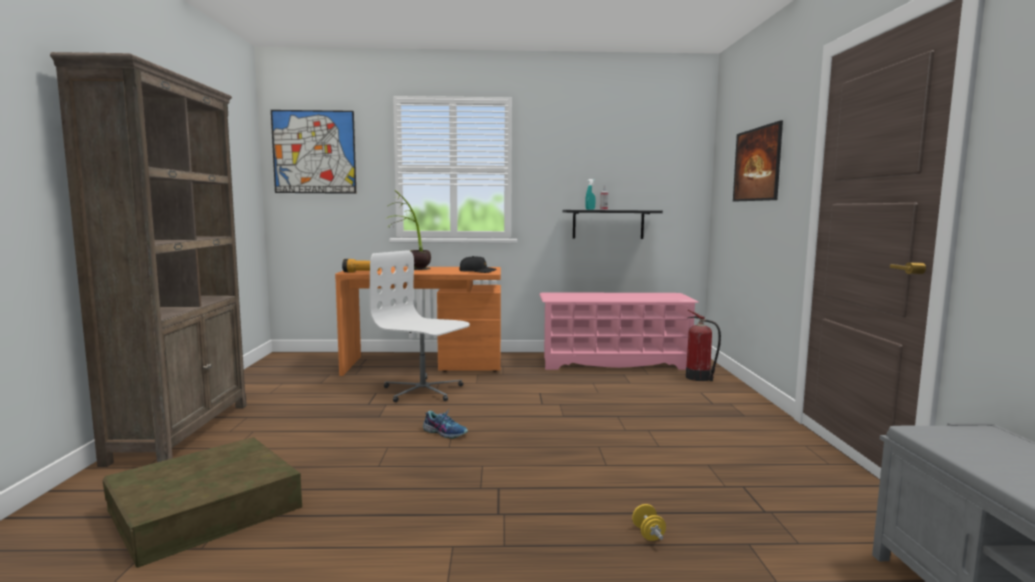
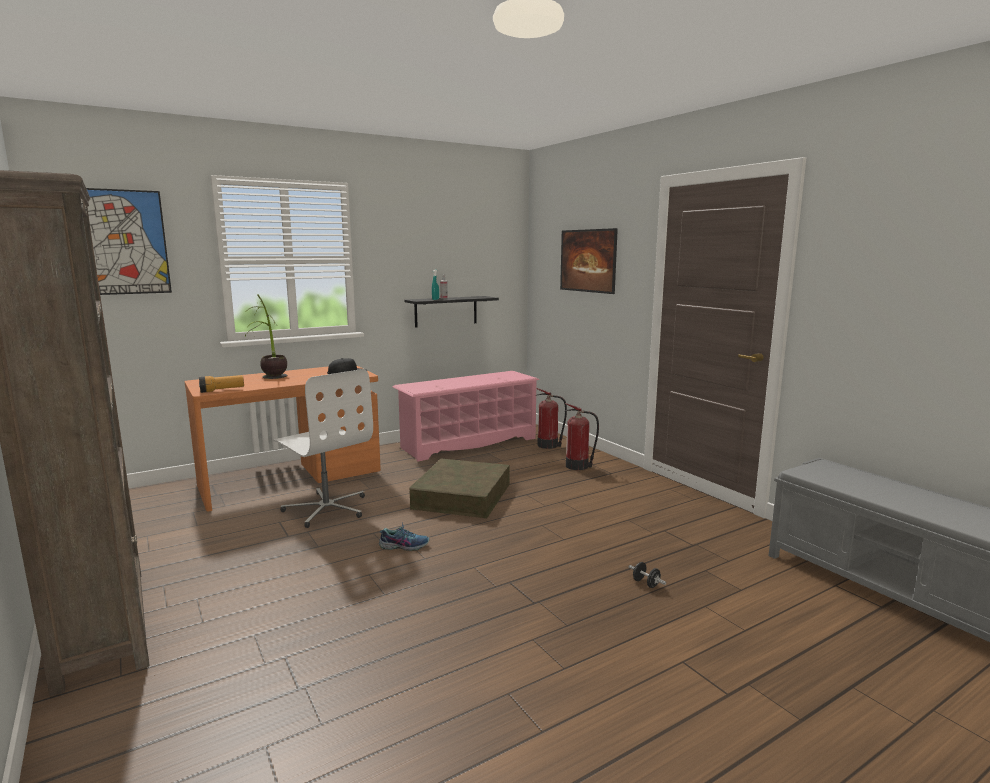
camera: 30 degrees left, 5 degrees up
brown storage box [103,437,302,568] -> brown storage box moved to [409,459,509,518]
white office chair [369,250,470,402] -> white office chair turned 135 degrees counterclockwise [273,369,373,528]
yellow dumbbell [632,504,666,541] -> black dumbbell [629,562,666,588]
none -> fire extinguisher [564,403,599,470]

